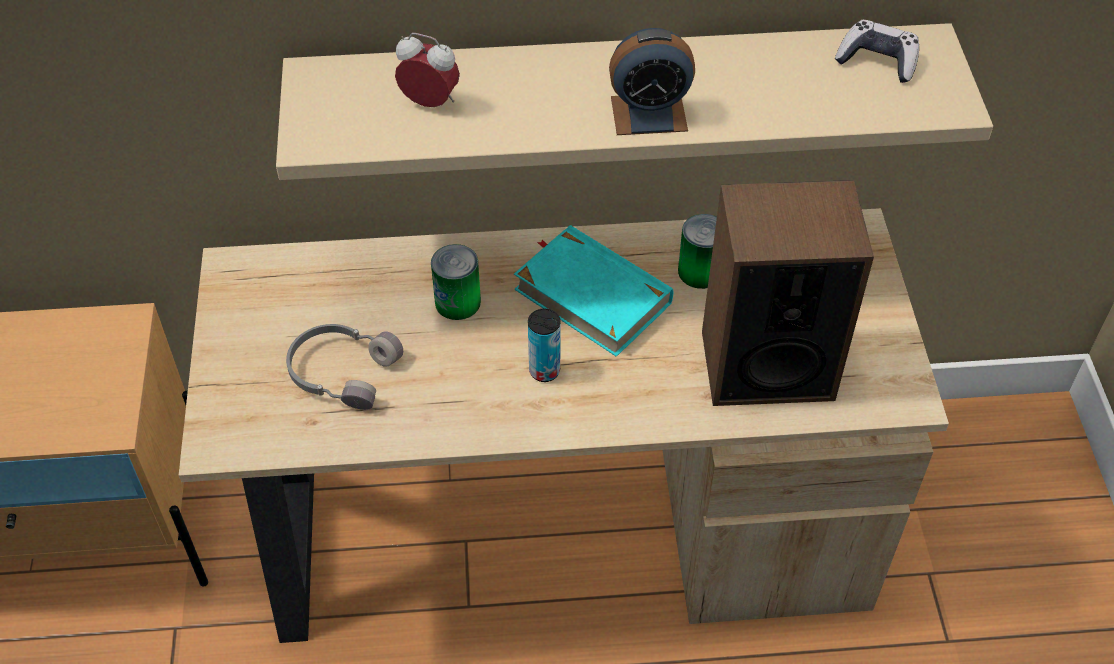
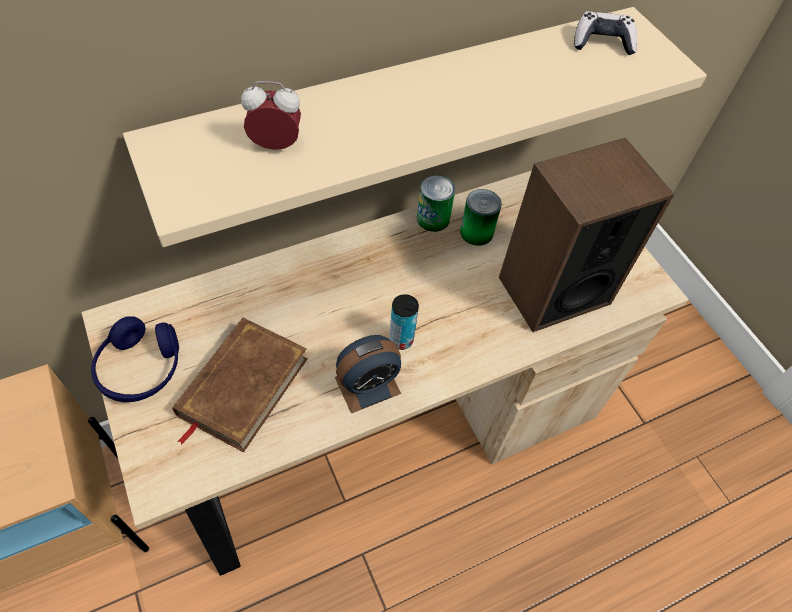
camera: 25 degrees left, 5 degrees up
grey headphones [286,324,403,410] -> brown book [172,318,308,452]
can [431,244,481,320] -> can moved to [417,175,455,232]
turquoise book [514,225,673,357] -> none
alarm clock [609,28,695,135] -> alarm clock moved to [335,335,401,413]
none -> blue headphones [91,316,179,402]

